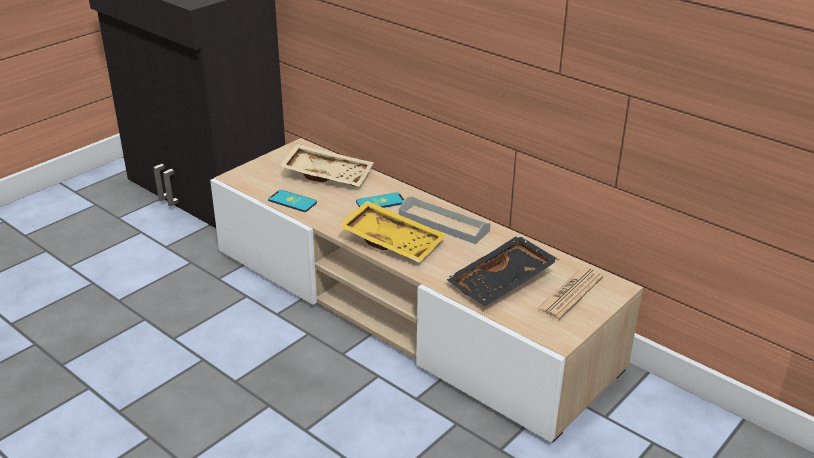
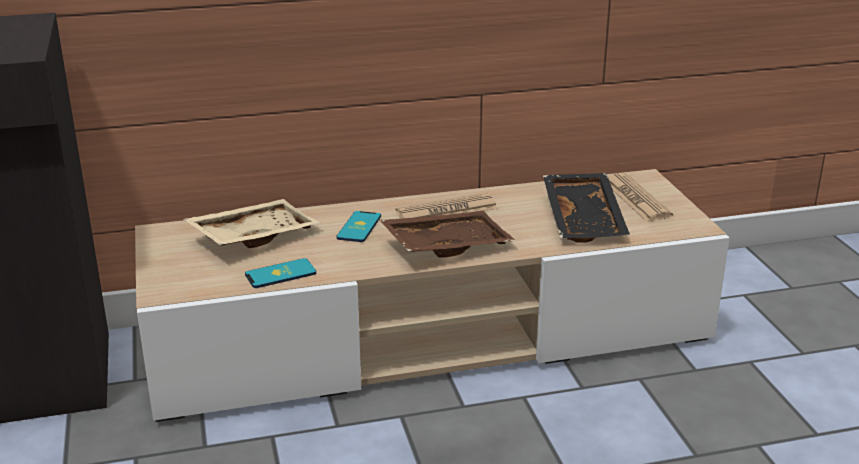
camera: 55 degrees left, 5 degrees down
yellow tray [338,200,446,263] -> brown tray [380,211,516,258]
grey tray [399,197,491,244] -> newspaper [396,193,498,219]

